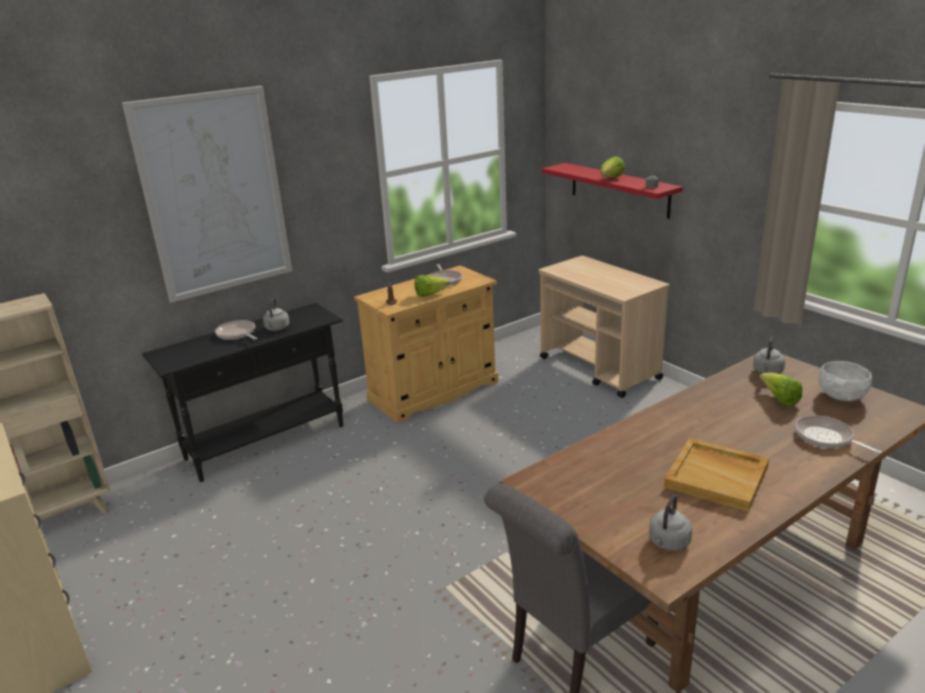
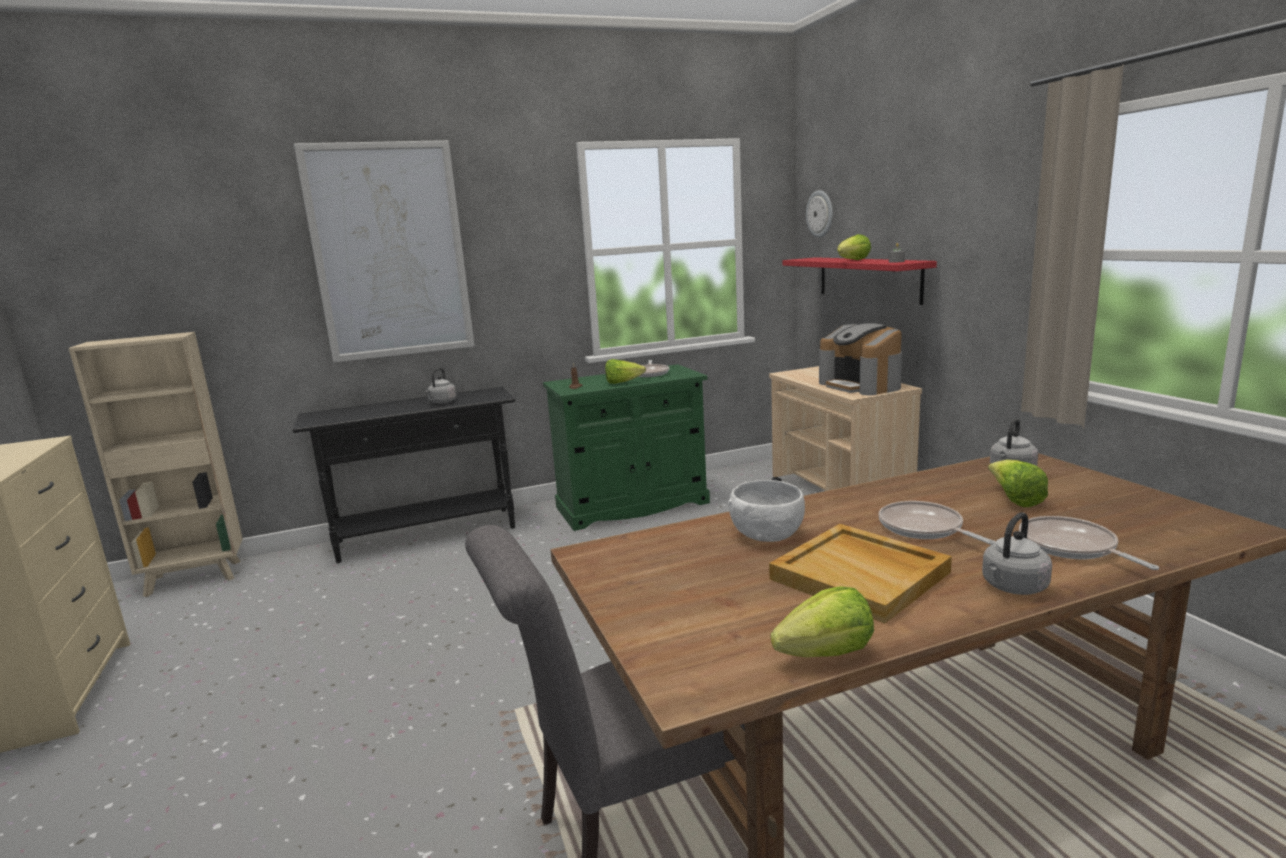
camera: 15 degrees right, 10 degrees down
frying pan [215,320,257,340] -> frying pan moved to [878,501,996,545]
beige cabinet [354,265,498,423] -> green cabinet [543,364,710,531]
grey kettle [649,495,693,551] -> grey kettle moved to [982,512,1052,595]
white bowl [818,361,872,401] -> white bowl moved to [728,480,805,542]
none -> lettuce [771,586,874,657]
none -> wall clock [806,190,833,238]
none -> coffee machine [819,323,902,396]

